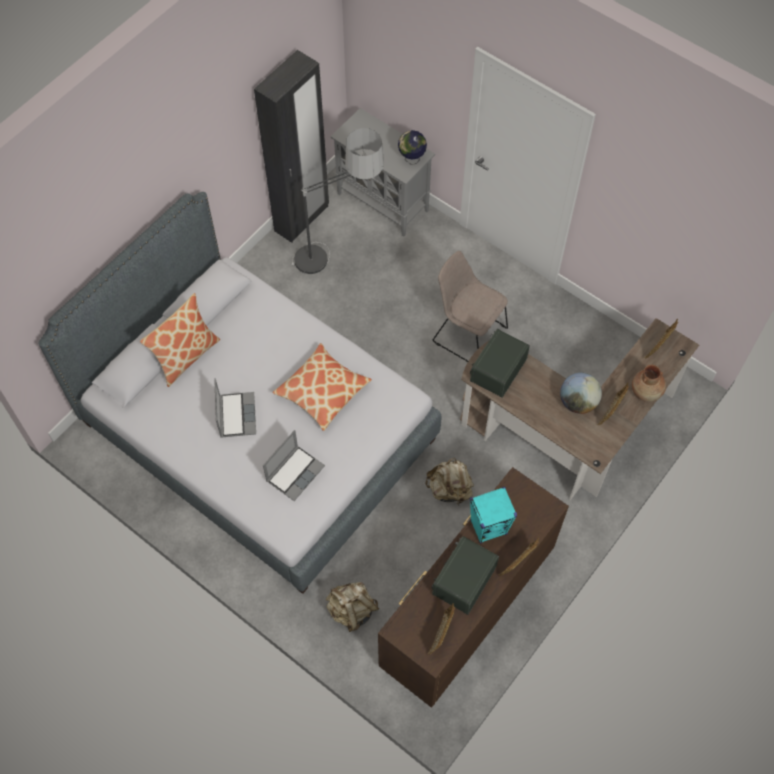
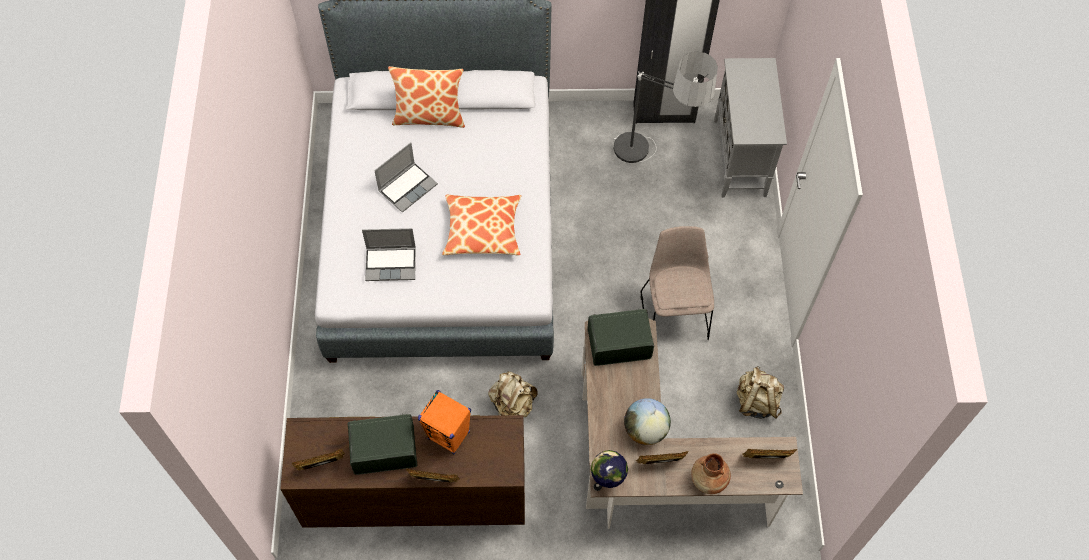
camera: 50 degrees right, 0 degrees up
beige backpack [326,582,379,632] -> beige backpack moved to [737,366,784,419]
globe [398,130,427,165] -> globe moved to [591,450,628,488]
turquoise speaker [470,487,517,544] -> orange speaker [418,390,471,454]

